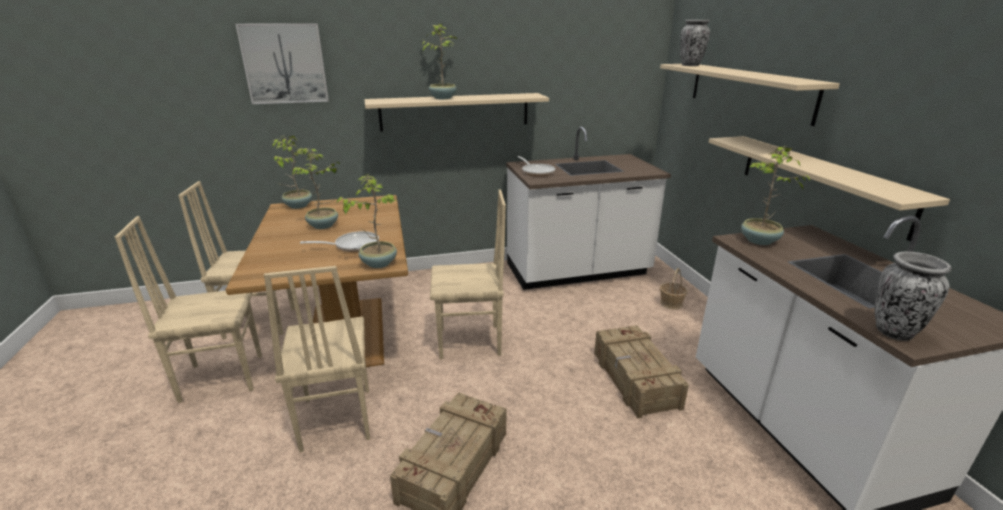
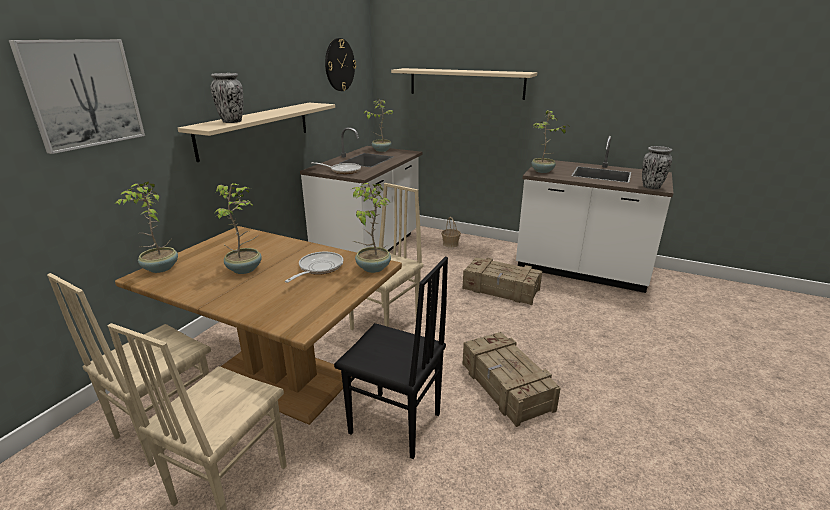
camera: 50 degrees left, 0 degrees up
beige chair [264,266,370,452] -> black chair [334,257,448,459]
potted plant [420,24,457,99] -> potted plant moved to [364,99,393,152]
vase [680,20,710,66] -> vase moved to [211,73,243,123]
beige shelf [708,136,950,241] -> none
none -> wall clock [325,38,356,91]

